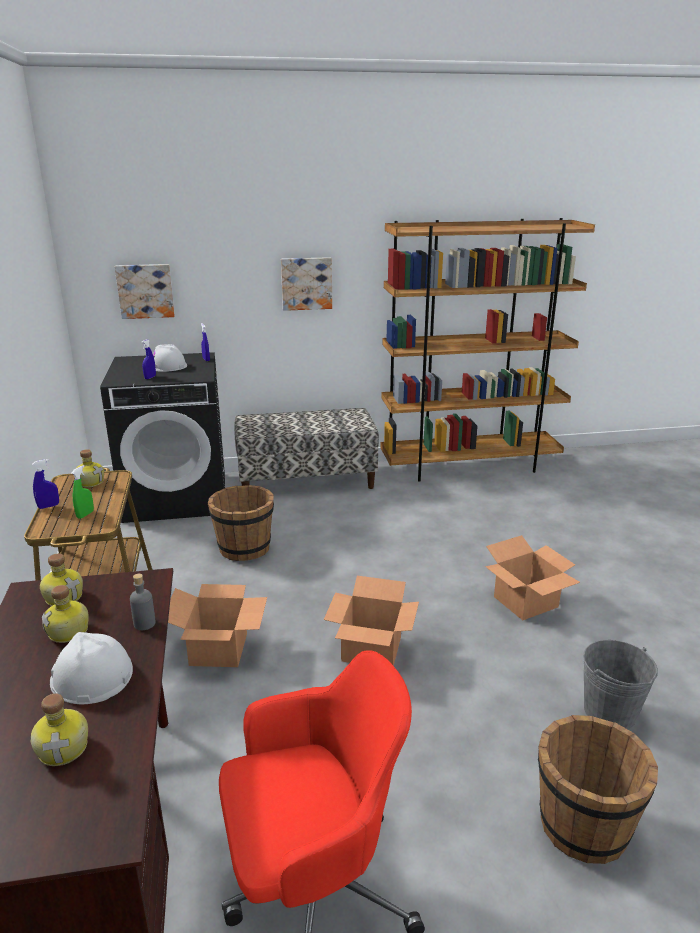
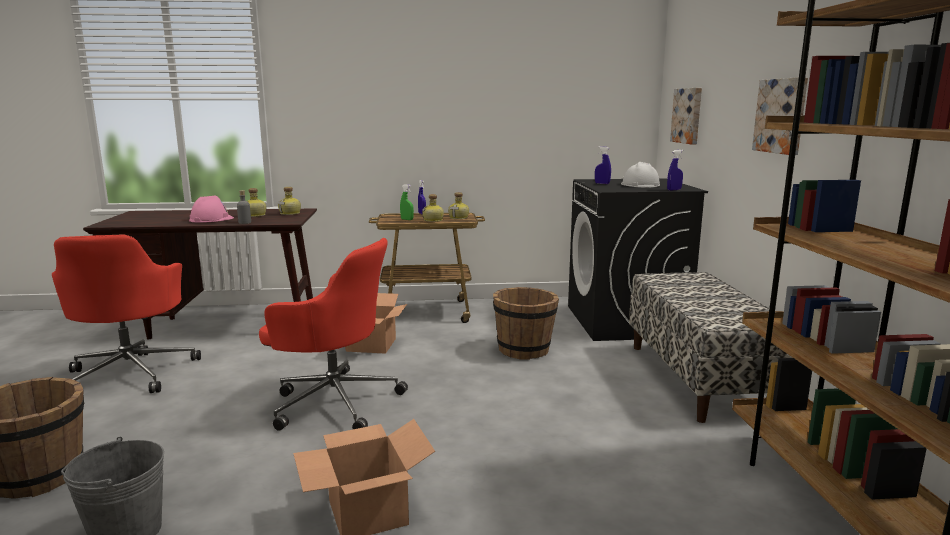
camera: 95 degrees right, 10 degrees down
bottle [30,694,88,766] -> bottle moved to [422,194,444,222]
white hard hat [50,632,133,704] -> pink hard hat [189,196,234,223]
cardboard box [324,576,419,666] -> red office chair [259,238,408,431]

